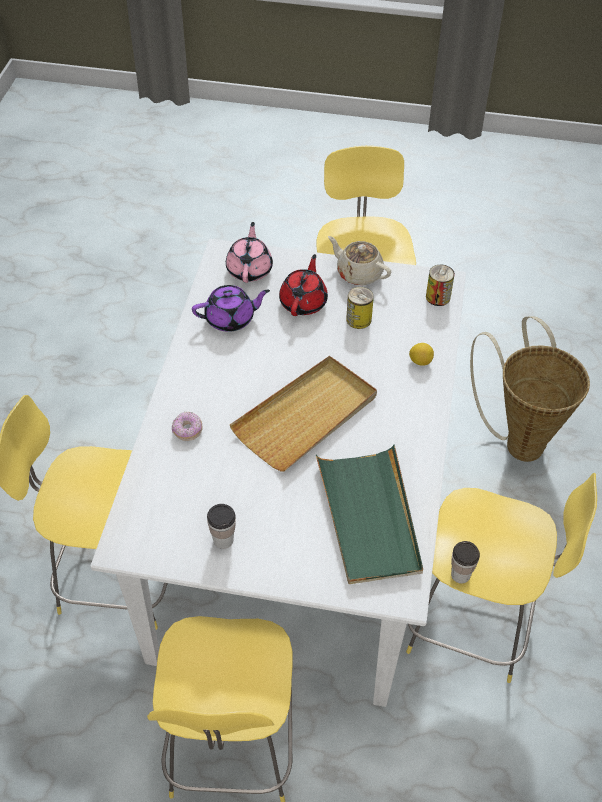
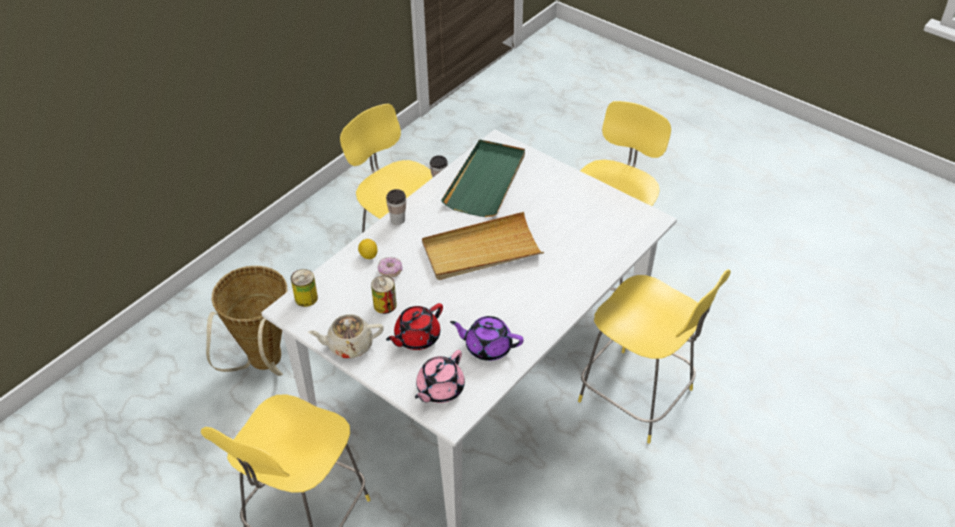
camera: 150 degrees left, 5 degrees down
donut [172,412,202,441] -> donut moved to [378,257,402,277]
cup [207,504,236,549] -> cup moved to [386,189,406,225]
beige teapot [328,236,391,285] -> beige teapot turned 105 degrees clockwise [308,314,384,358]

